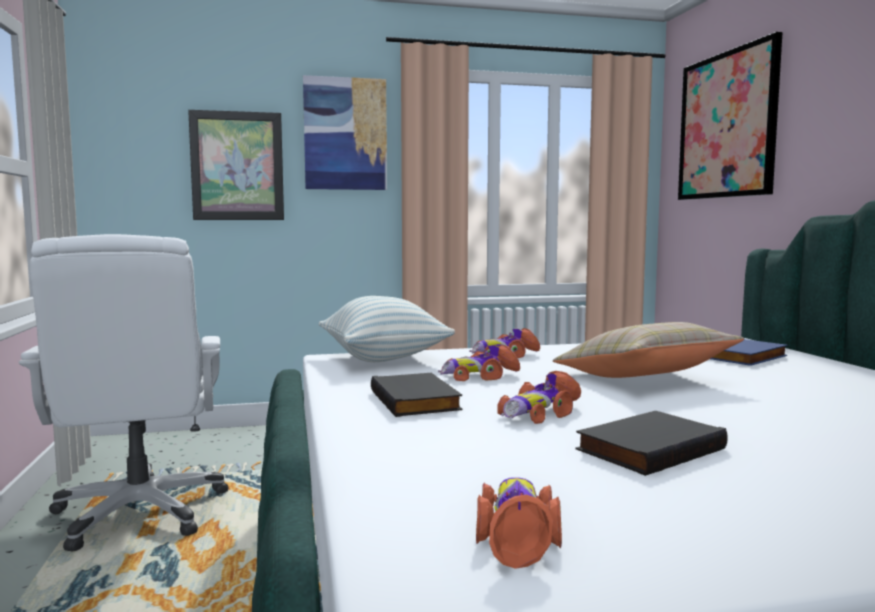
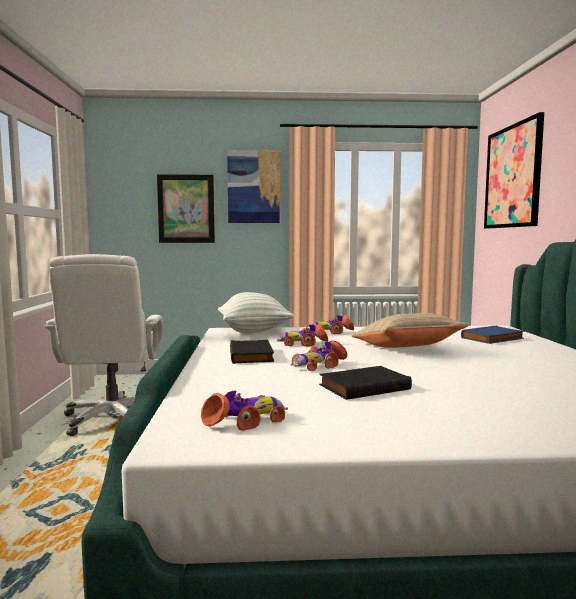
camera: 10 degrees right, 0 degrees up
toy car [476,478,562,569] -> toy car turned 45 degrees clockwise [201,391,288,431]

